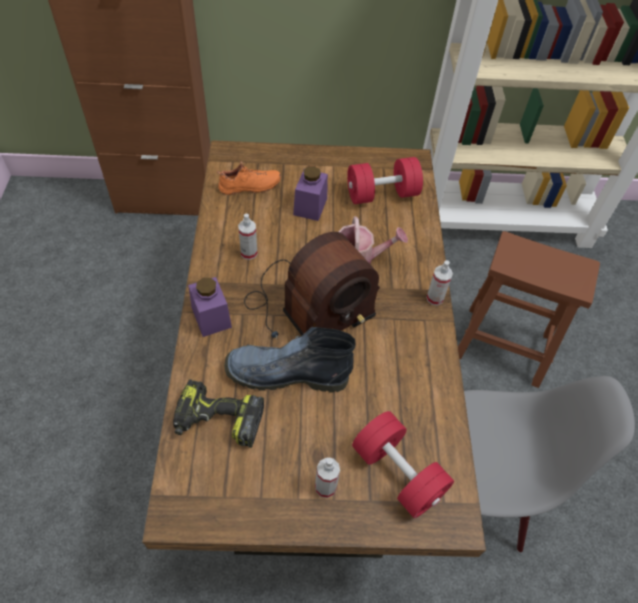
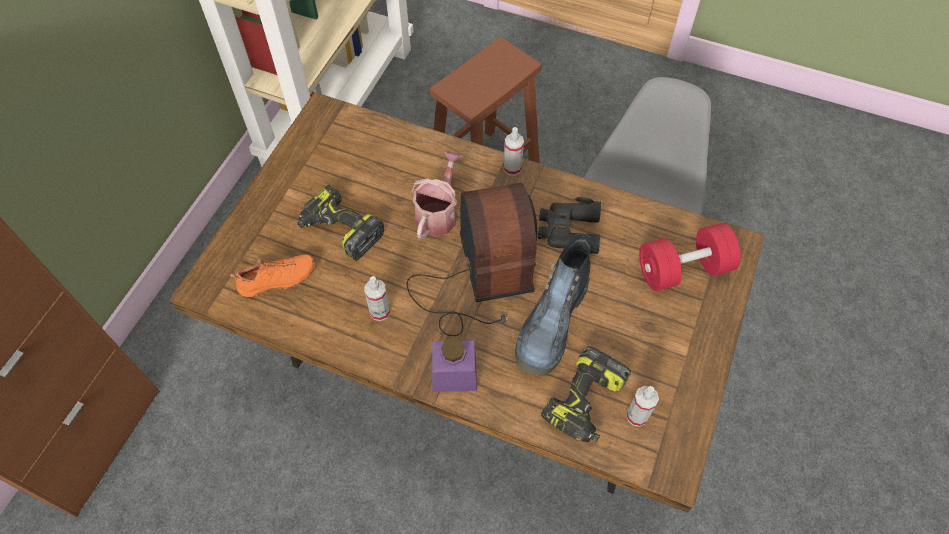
camera: 65 degrees left, 5 degrees up
orange shoe [216,161,281,195] -> orange shoe turned 60 degrees clockwise [230,254,315,297]
purple jar [293,166,328,221] -> power drill [297,185,384,261]
spray bottle [315,458,340,498] -> spray bottle moved to [626,386,659,427]
red dumbbell [347,157,423,204] -> none
none -> black binoculars [538,197,601,254]

